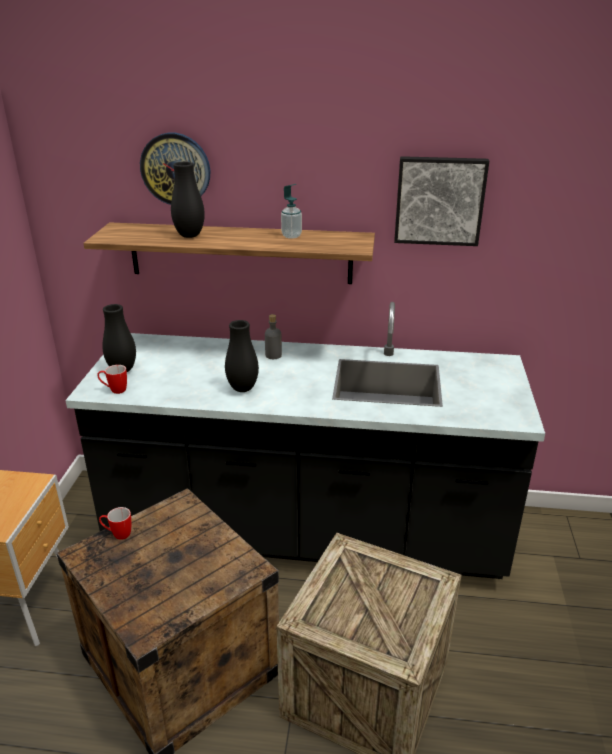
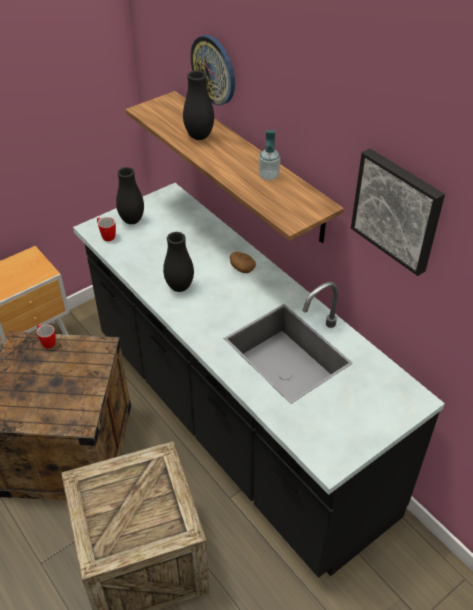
camera: 45 degrees right, 15 degrees up
grey bottle [265,314,282,359] -> potato [230,252,256,273]

